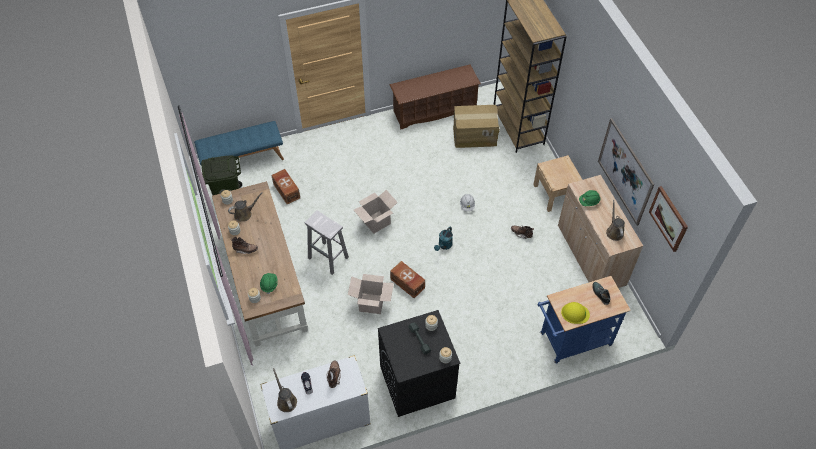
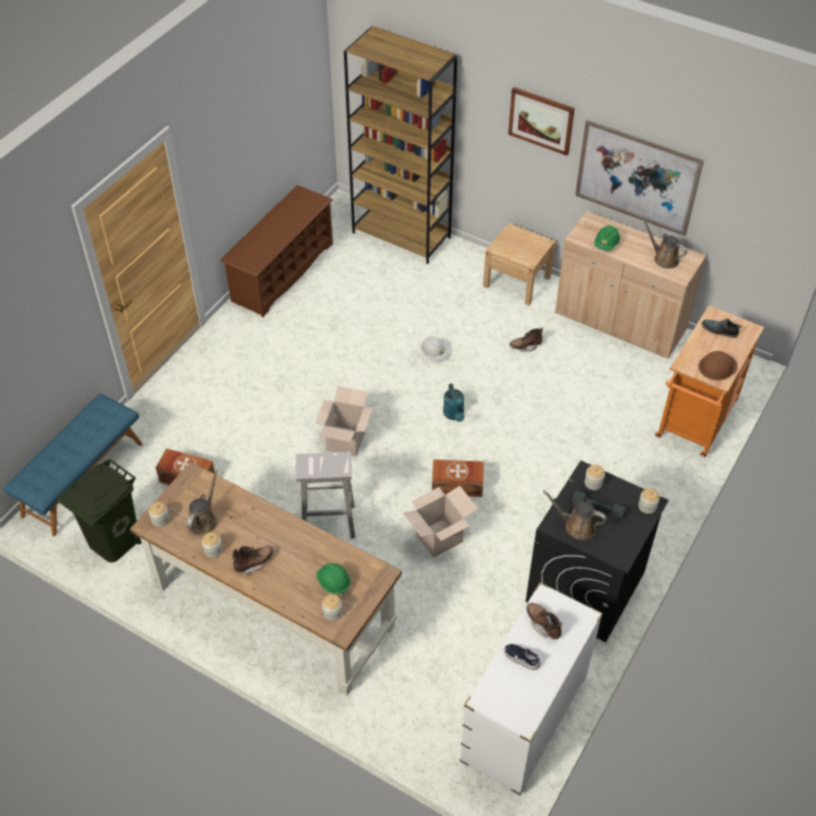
camera: 40 degrees left, 5 degrees down
brown watering can [273,368,297,412] -> brown watering can moved to [543,490,607,540]
cardboard box [453,105,500,148] -> none
blue cart [538,276,631,364] -> orange cart [655,306,764,457]
yellow hard hat [561,302,590,324] -> brown hard hat [699,351,738,380]
picture [649,186,688,252] -> picture moved to [508,87,575,156]

